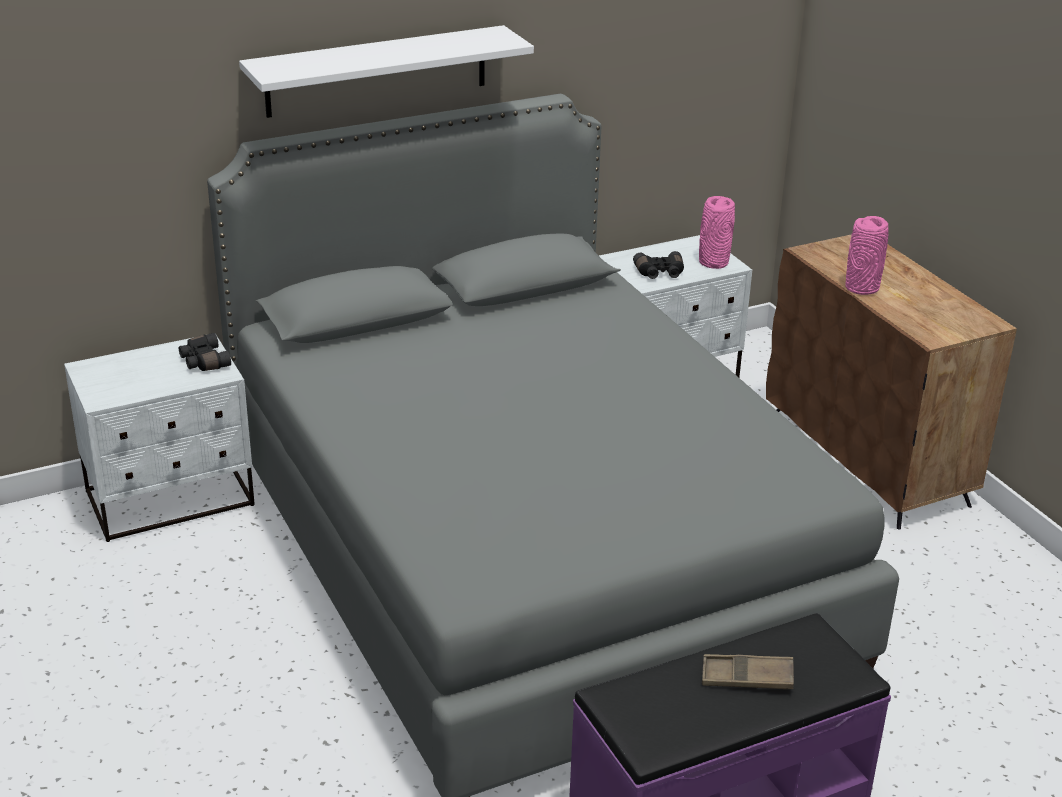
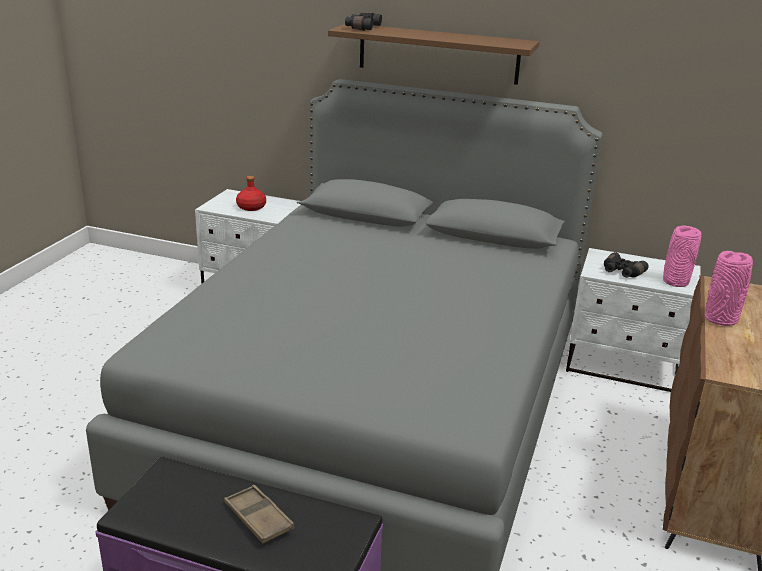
camera: 45 degrees right, 5 degrees down
black binoculars [179,333,231,371] -> black binoculars moved to [345,13,382,31]
white shelf [239,25,534,118] -> brown shelf [328,24,539,85]
none -> red bottle [236,176,266,211]

